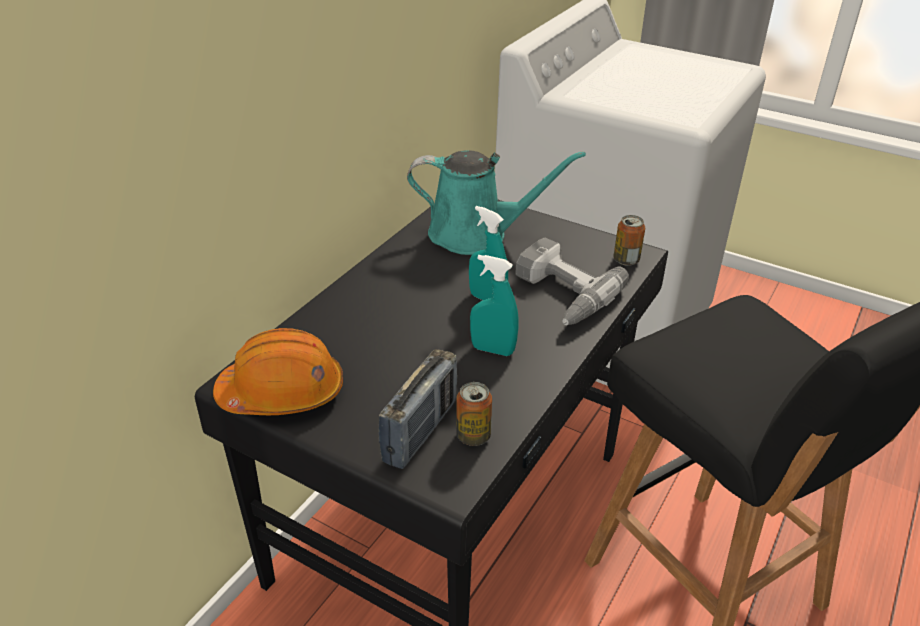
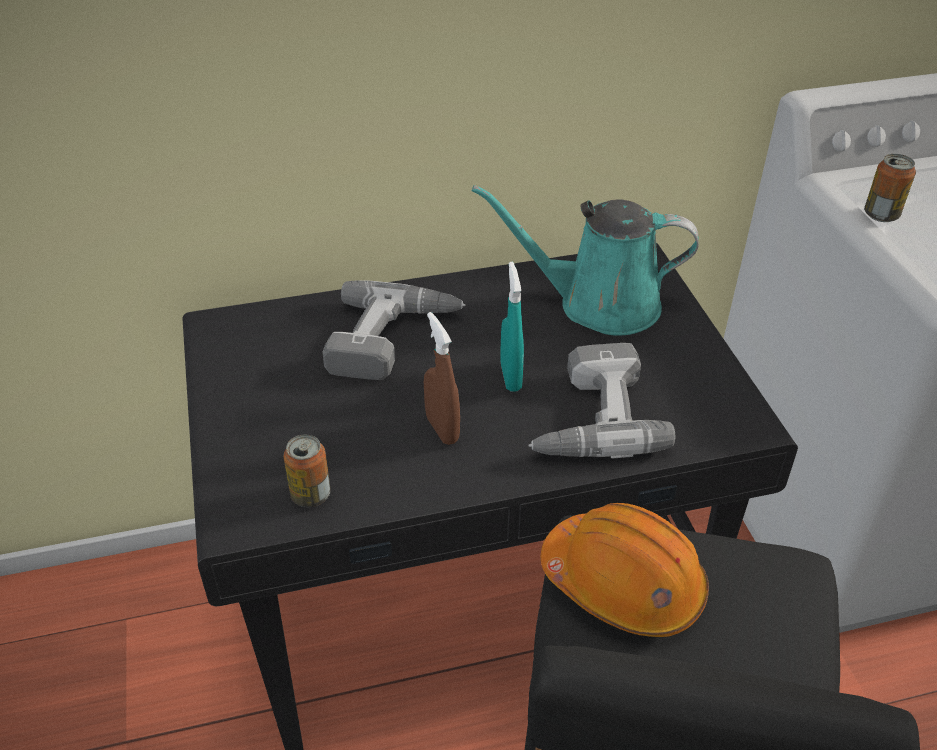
camera: 45 degrees right, 5 degrees up
orange hard hat [213,328,343,415] -> orange hard hat moved to [541,503,709,637]
radio [378,349,457,469] -> none
turquoise watering can [407,150,586,255] -> turquoise watering can turned 135 degrees clockwise [472,185,699,336]
turquoise spray bottle [470,255,519,356] -> brown spray bottle [424,312,460,445]
can [613,215,645,266] -> can moved to [864,154,916,222]
none -> power drill [322,281,465,380]

